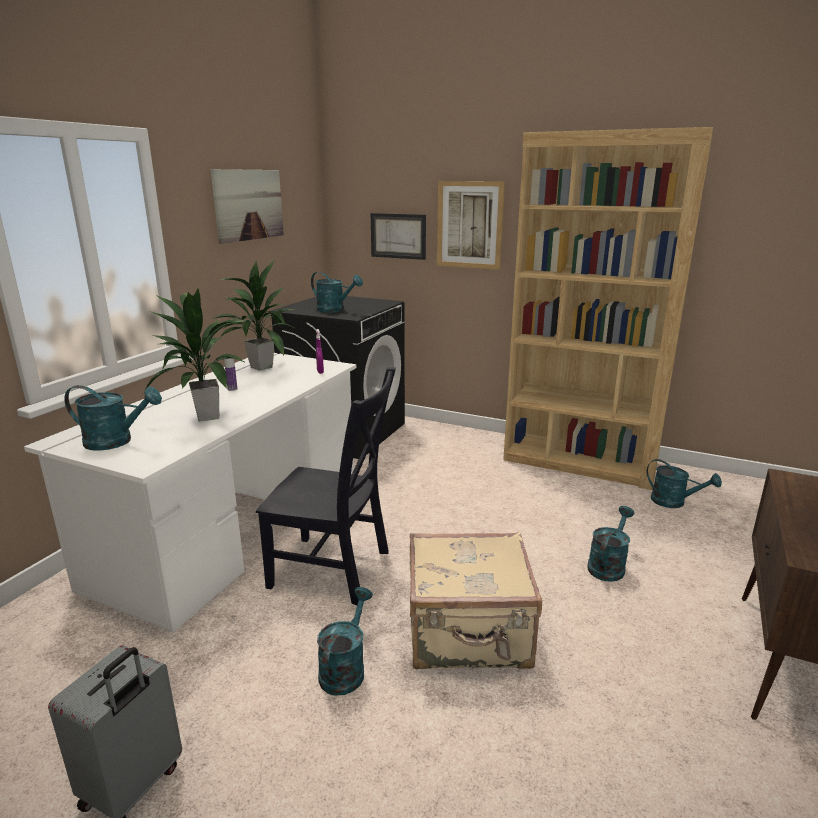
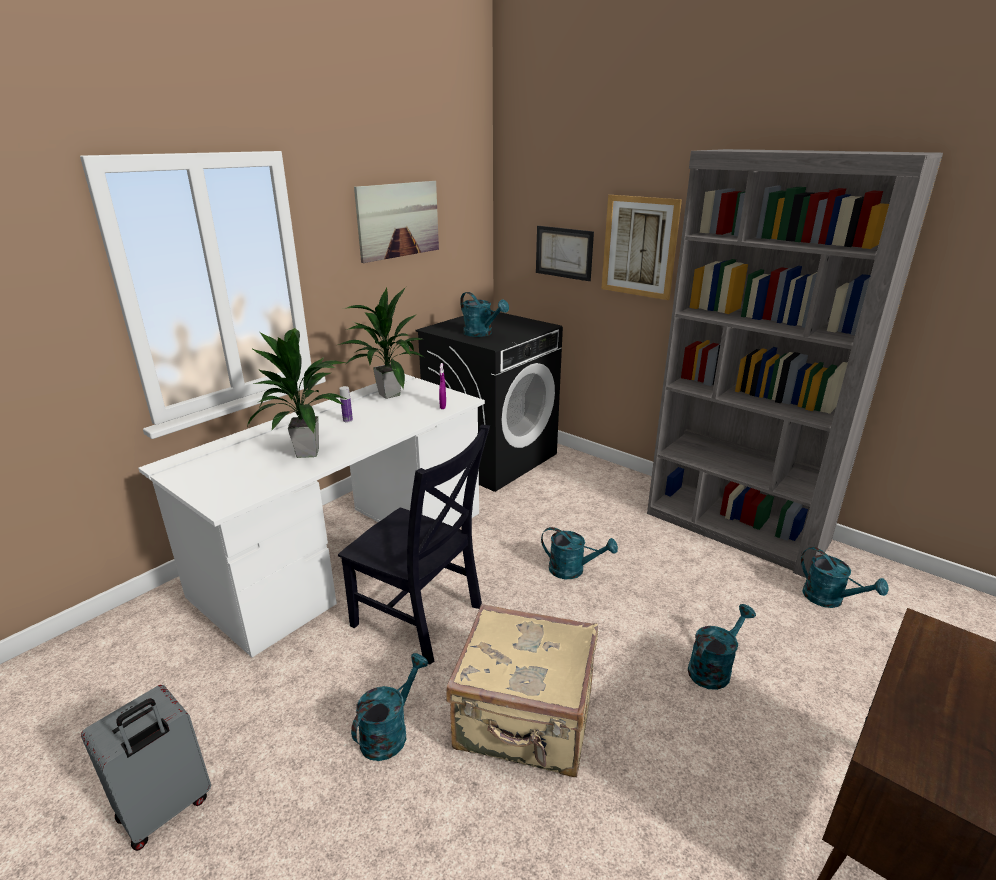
camera: 15 degrees right, 5 degrees up
turquoise watering can [64,385,162,451] -> turquoise watering can moved to [541,527,618,579]
brown bookcase [503,127,713,490] -> grey bookcase [647,149,943,578]

